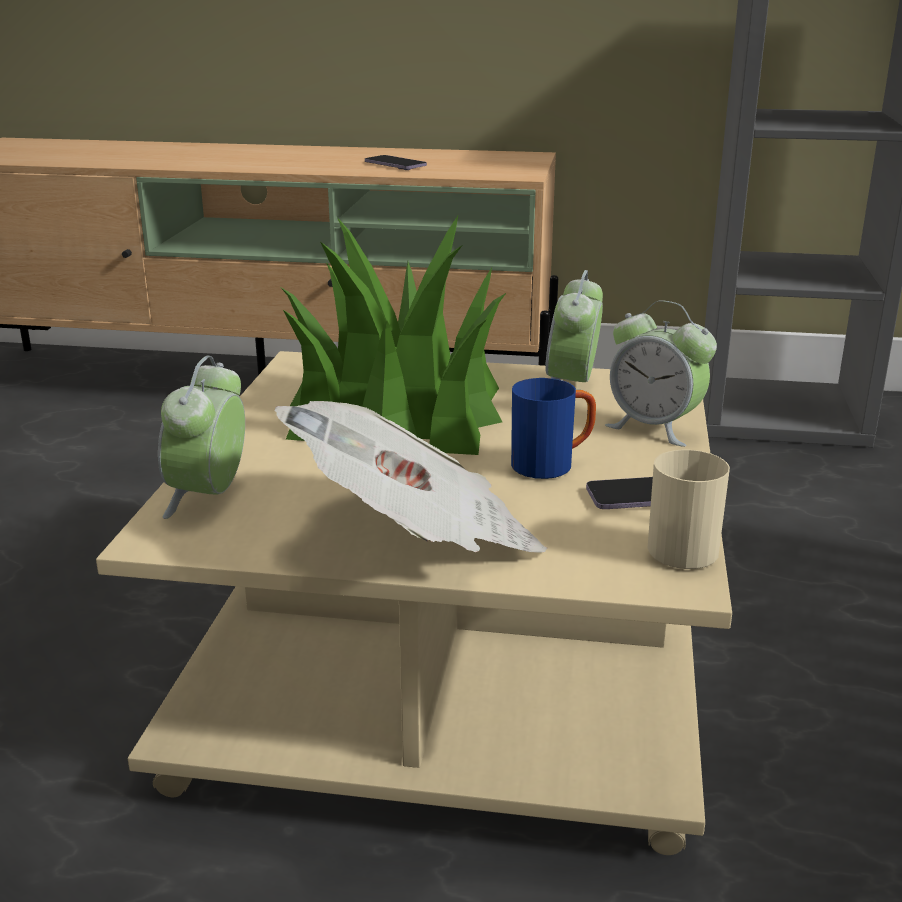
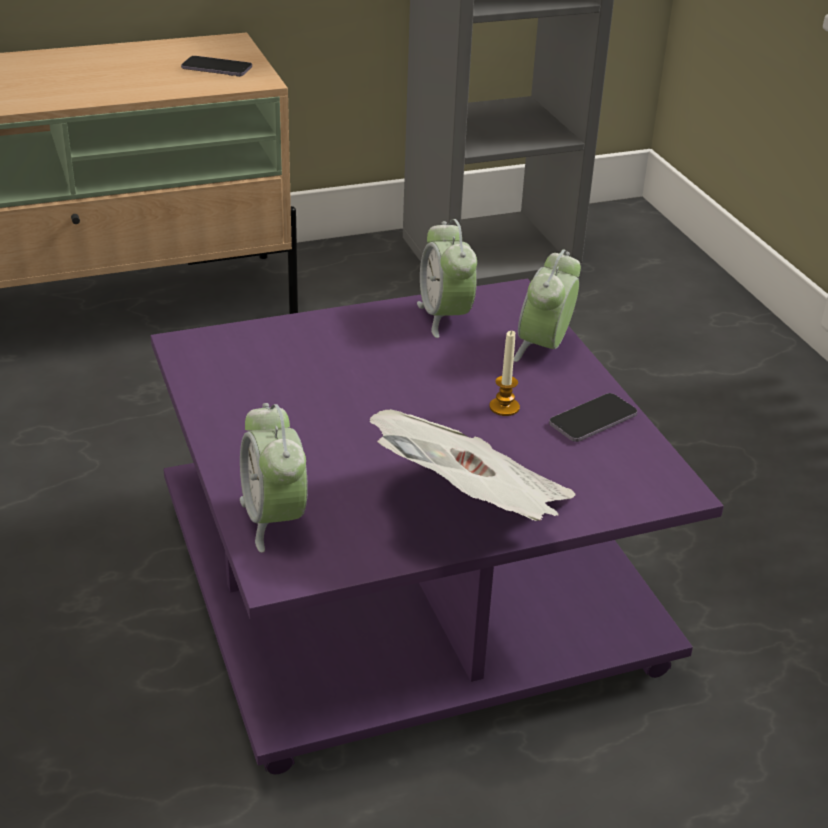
camera: 30 degrees left, 10 degrees up
beige coffee table [96,351,732,855] -> purple coffee table [151,279,724,774]
potted plant [280,216,506,455] -> none
phone [365,155,427,170] -> phone moved to [181,56,252,77]
blue mug [511,378,596,479] -> candle [490,330,520,416]
alarm clock [605,300,717,447] -> alarm clock turned 105 degrees clockwise [514,249,581,362]
beige mug [648,450,730,569] -> none

